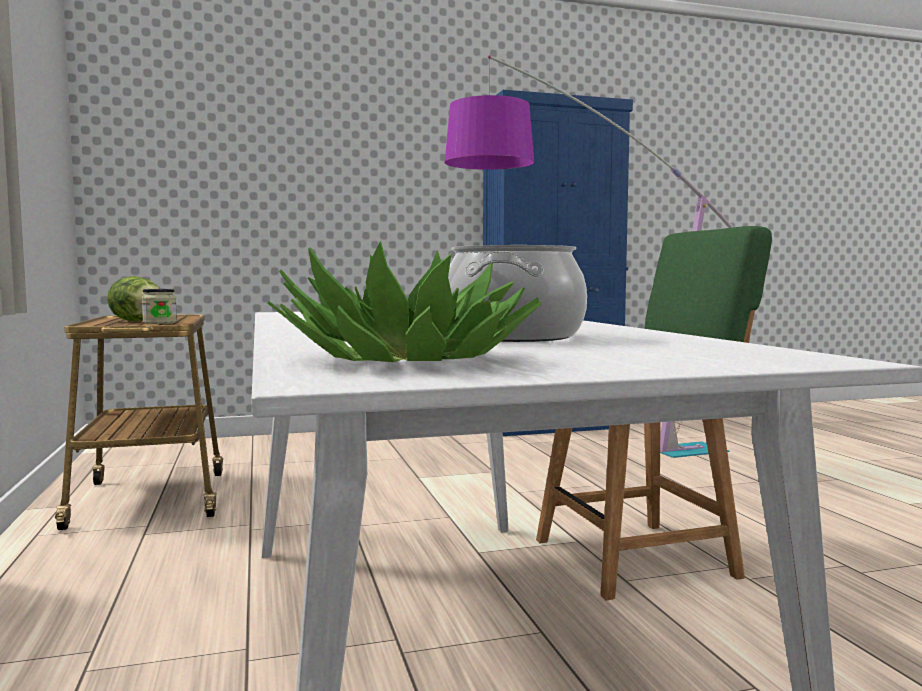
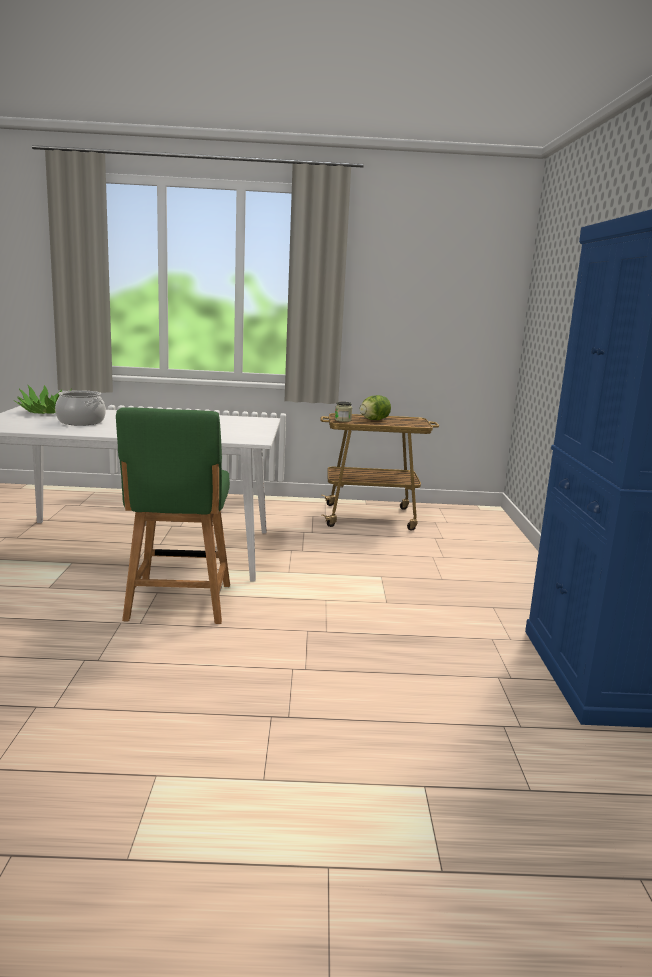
camera: 105 degrees right, 10 degrees up
floor lamp [445,55,733,458] -> none

